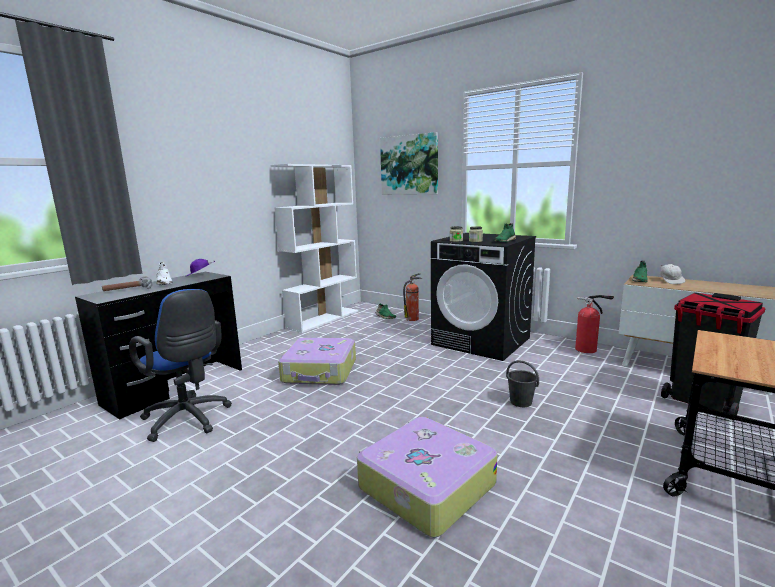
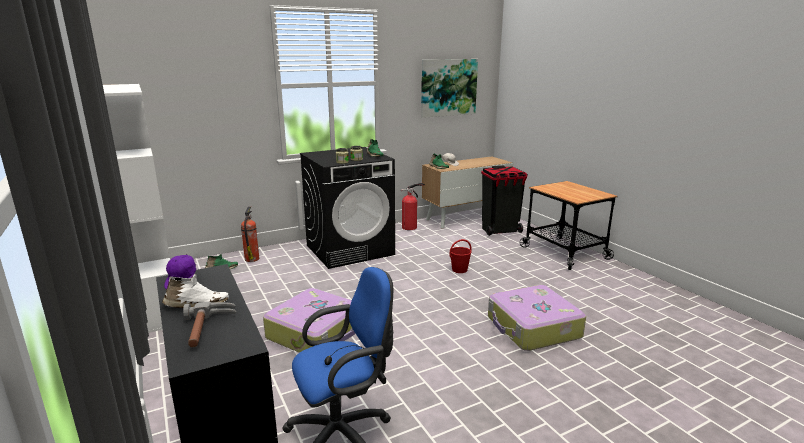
camera: 65 degrees left, 5 degrees up
picture [380,132,438,195] -> picture moved to [421,59,478,118]
grey bucket [506,360,539,407] -> red bucket [449,239,471,273]

